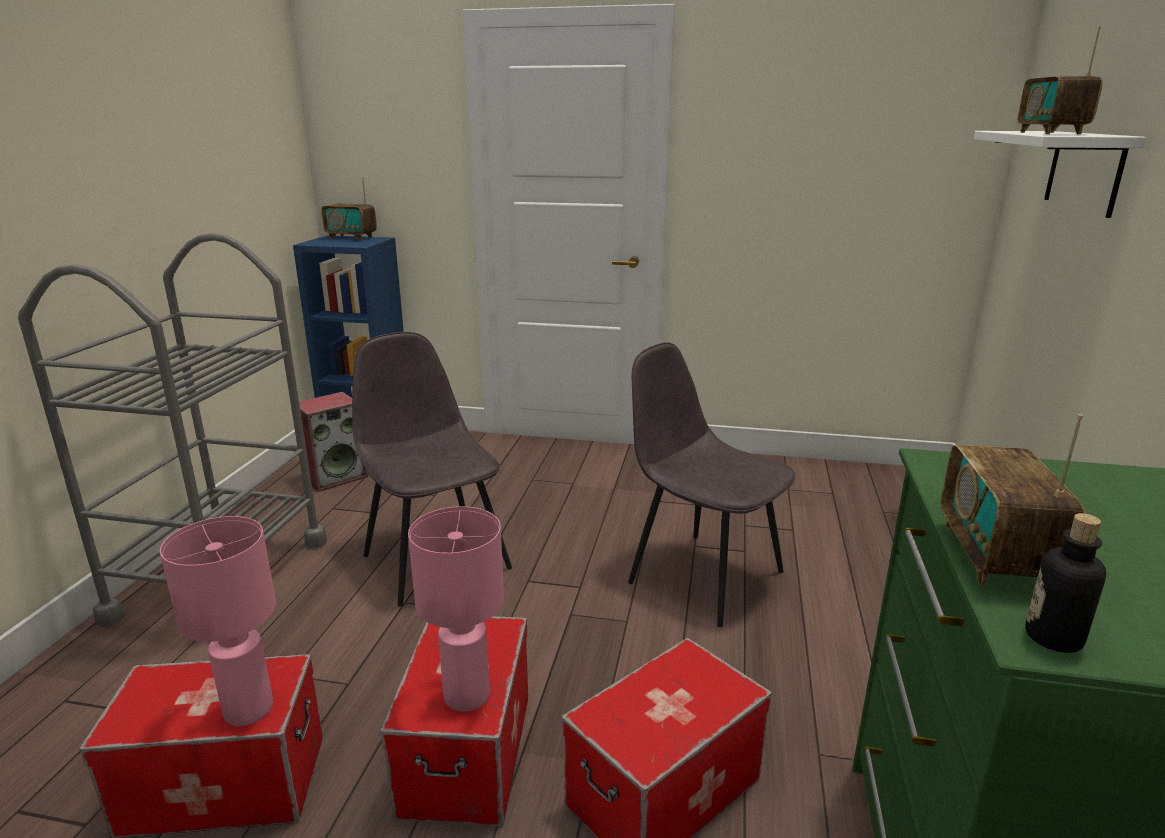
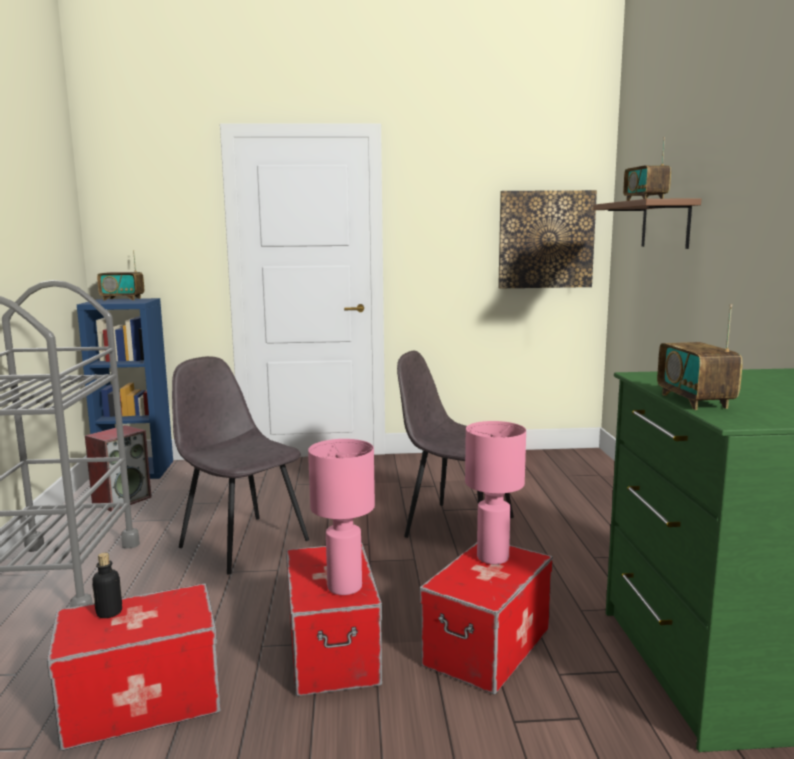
camera: 15 degrees left, 10 degrees down
pink table lamp [160,516,276,726] -> pink table lamp moved to [465,421,526,564]
white shelf [974,131,1146,218] -> brown shelf [593,198,701,249]
bottle [1025,513,1106,653] -> bottle moved to [92,553,122,618]
none -> picture [498,190,597,288]

